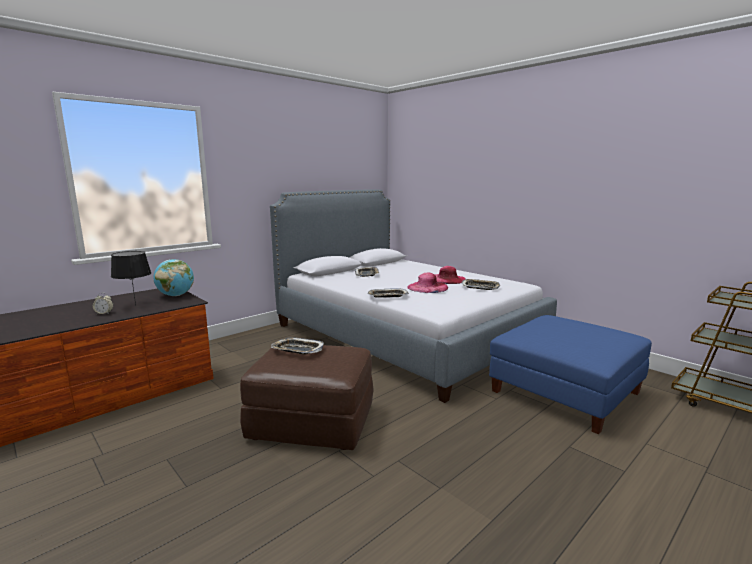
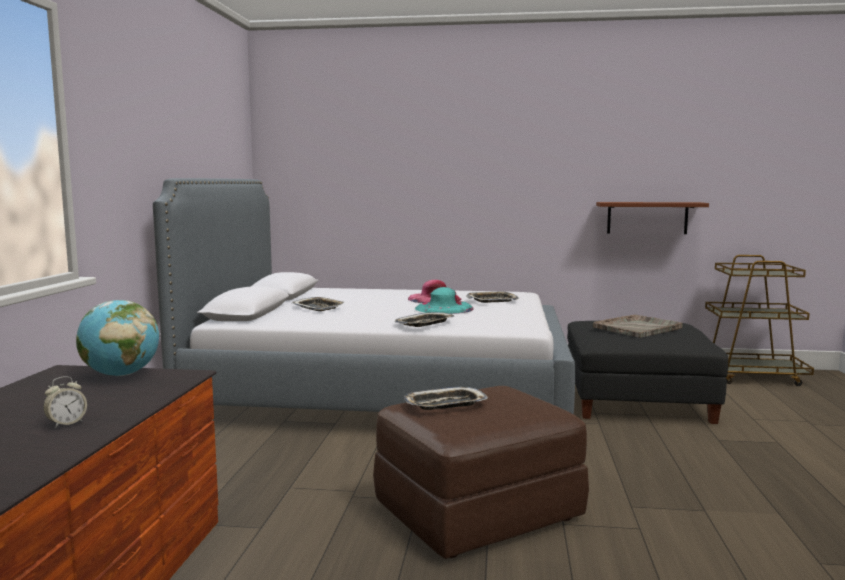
camera: 40 degrees left, 5 degrees down
black table lamp [111,251,151,306] -> none
pink hat [407,273,448,293] -> turquoise hat [415,287,474,314]
blue ottoman [489,315,652,434] -> black ottoman [568,321,729,424]
none -> grey tray [593,314,683,338]
none -> brown shelf [596,202,709,234]

